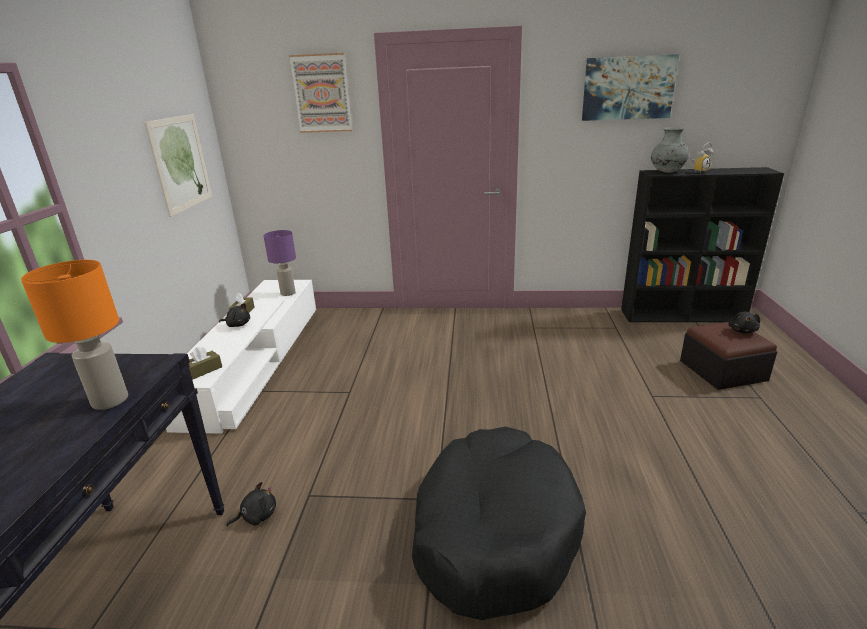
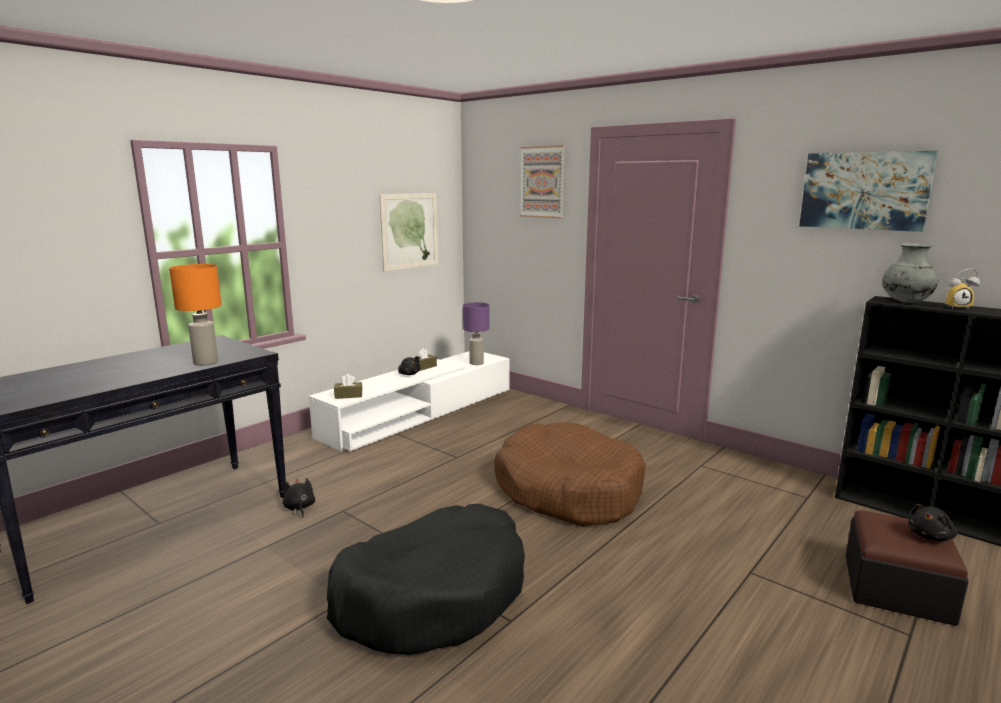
camera: 35 degrees right, 10 degrees down
black plush toy [226,482,276,527] -> black plush toy turned 120 degrees counterclockwise [283,478,315,517]
none -> brown dog bed [494,422,646,526]

